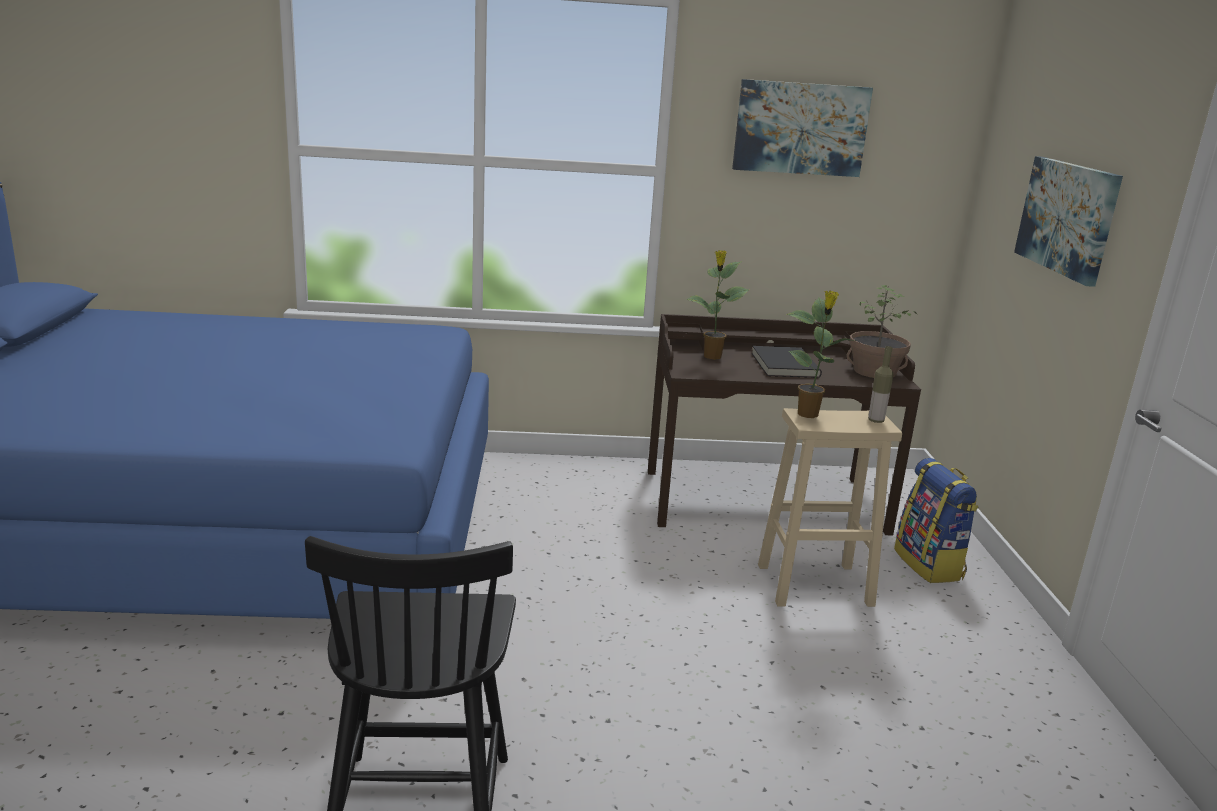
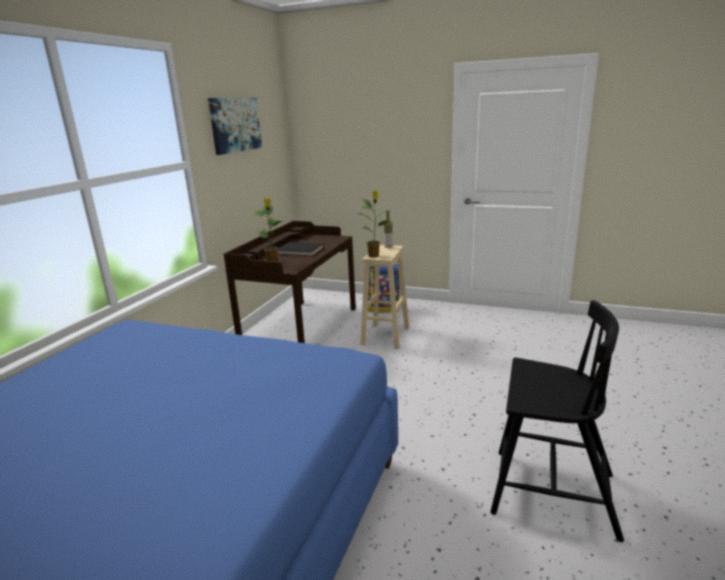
camera: 65 degrees left, 0 degrees up
potted plant [847,285,918,378] -> none
picture [1014,156,1123,287] -> none

